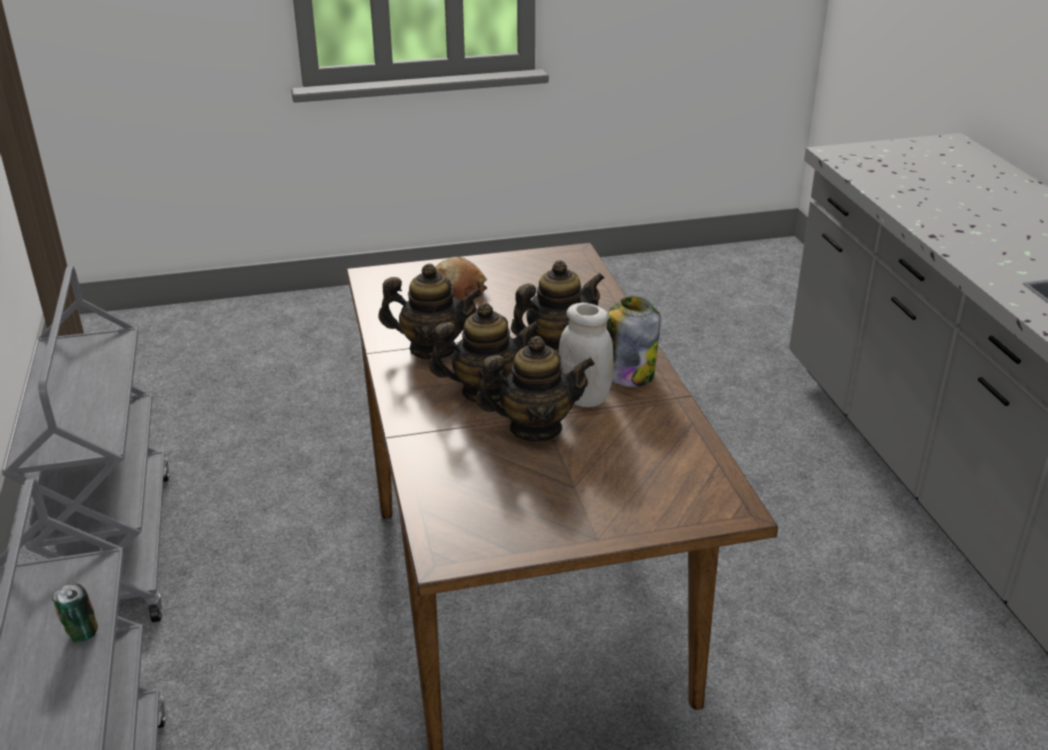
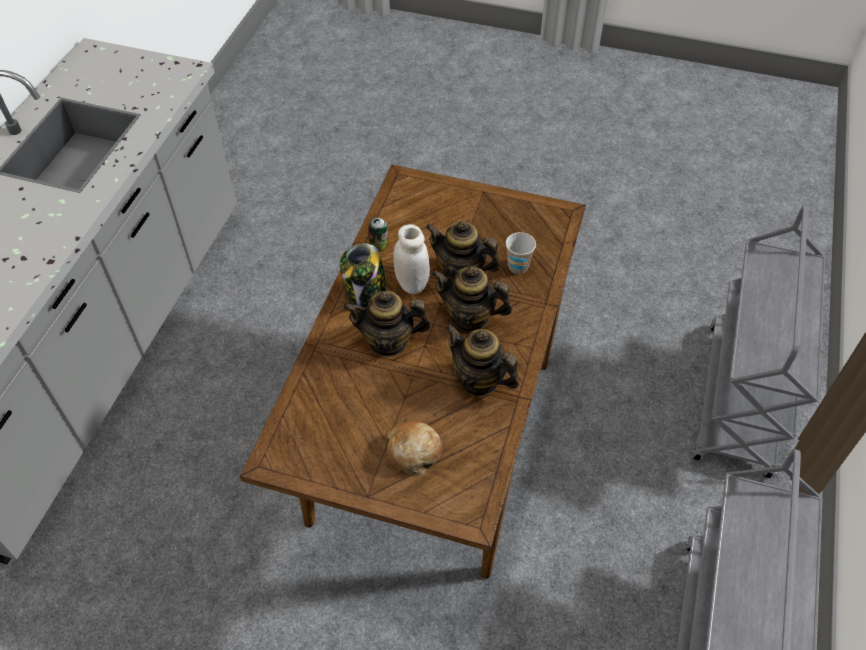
camera: 150 degrees left, 20 degrees up
can [52,584,98,642] -> can moved to [368,218,388,252]
none -> cup [506,232,536,274]

